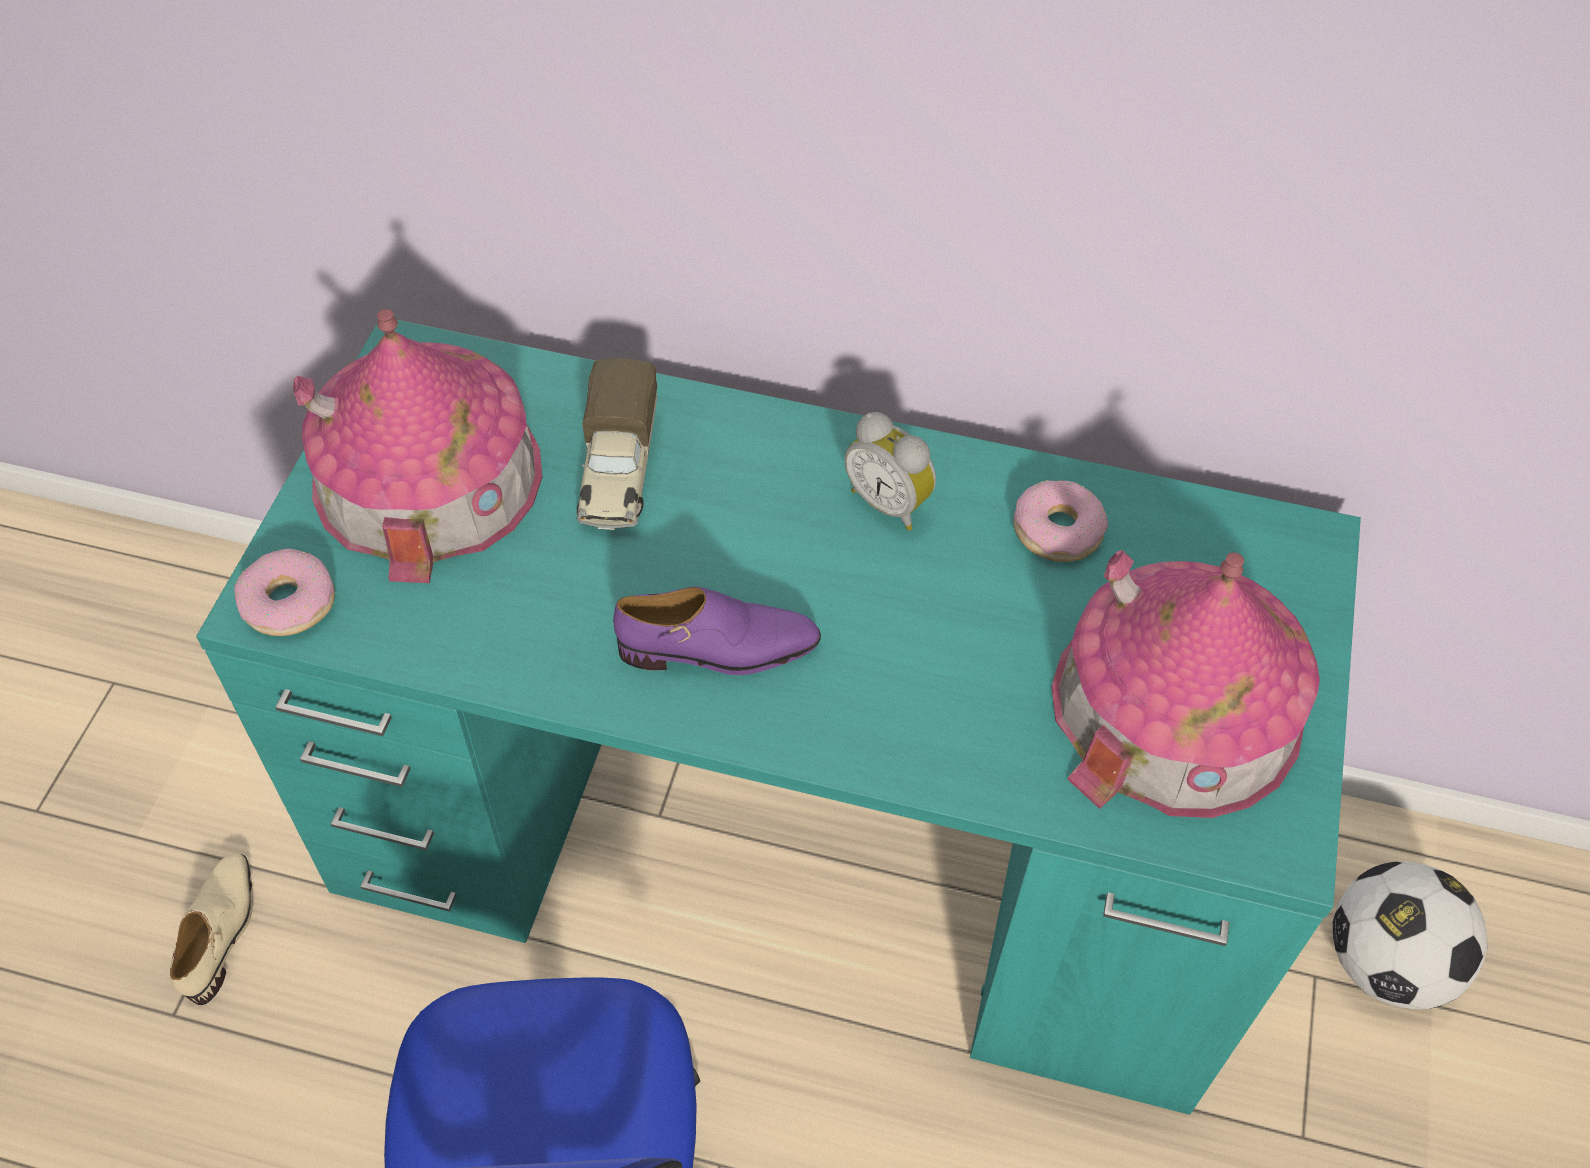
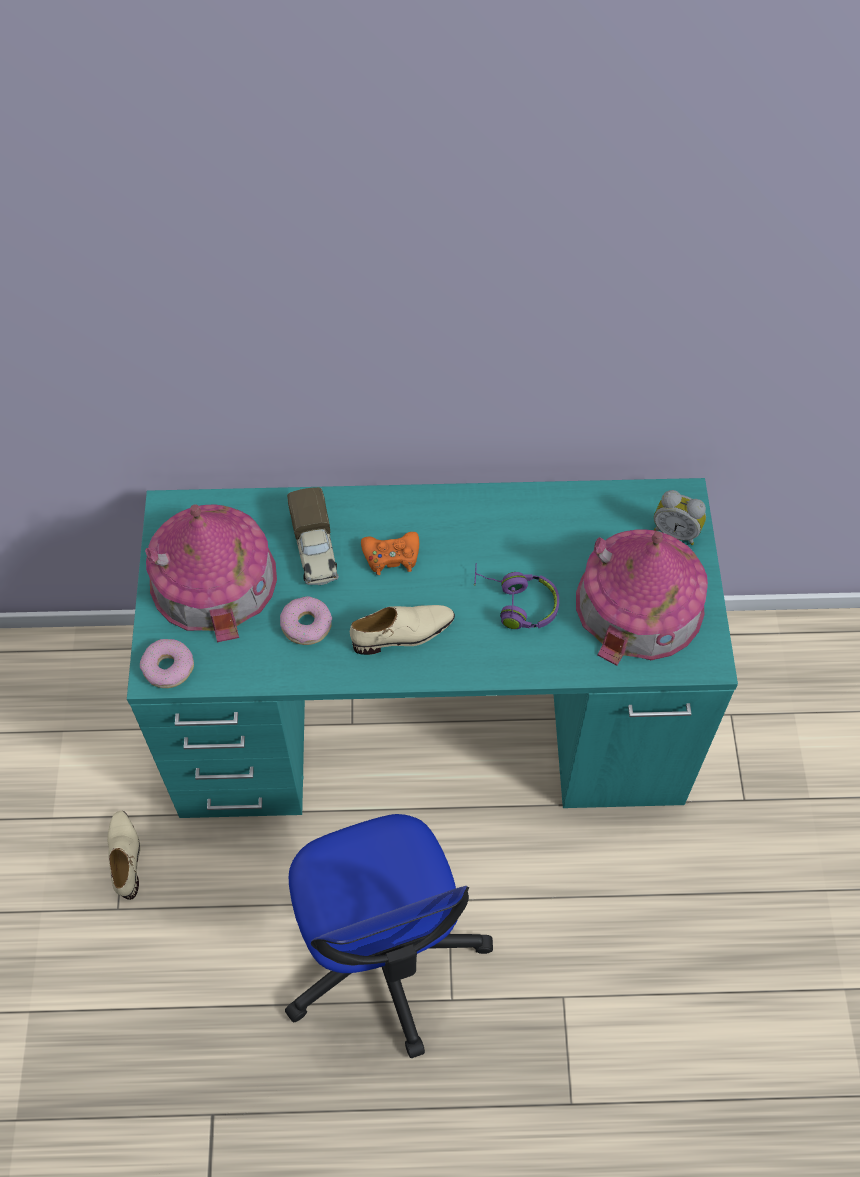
camera: 15 degrees left, 5 degrees up
purple shoe [613,587,821,675] -> beige shoe [350,605,455,655]
alarm clock [845,412,936,531] -> alarm clock moved to [654,490,706,545]
donut [1013,480,1108,562] -> donut moved to [280,596,332,645]
football [1332,861,1488,1009] -> none
none -> orange game controller [361,532,419,575]
none -> purple headphones [474,563,559,629]

